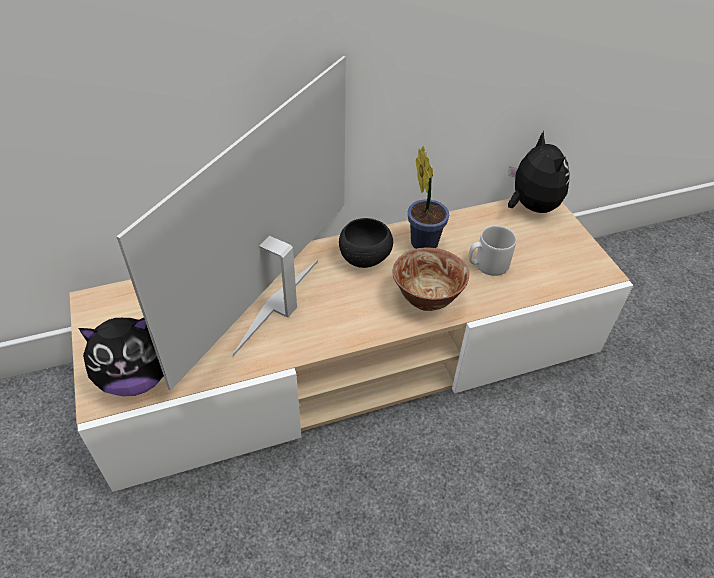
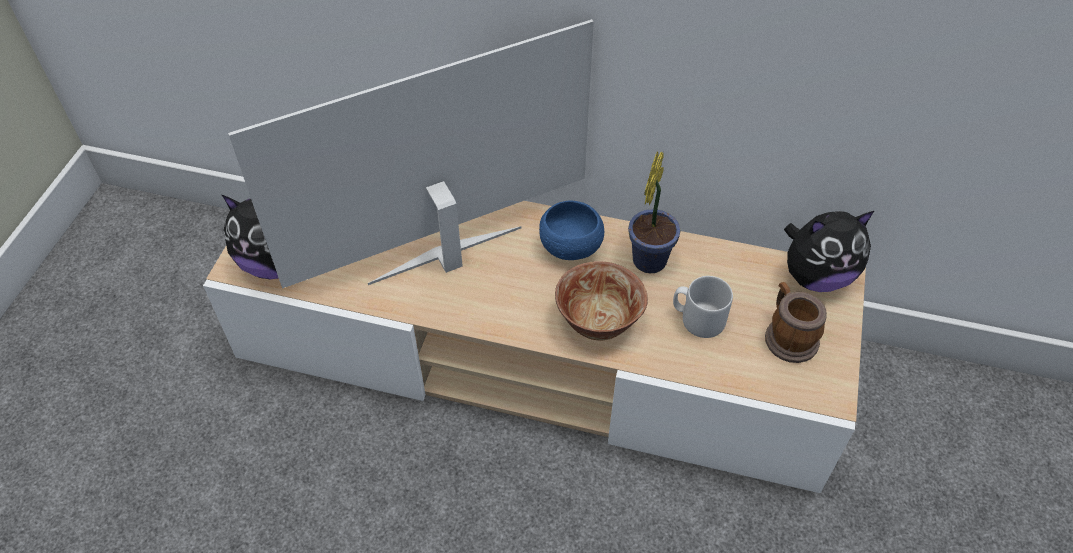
camera: 35 degrees right, 5 degrees up
black bowl [339,218,393,268] -> blue bowl [539,201,604,260]
plush toy [508,130,570,213] -> plush toy turned 60 degrees clockwise [784,211,874,292]
none -> mug [765,282,827,363]

